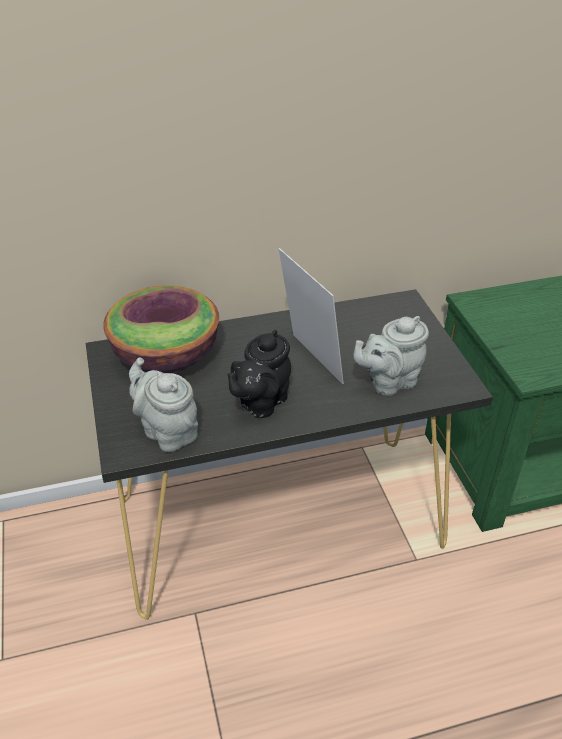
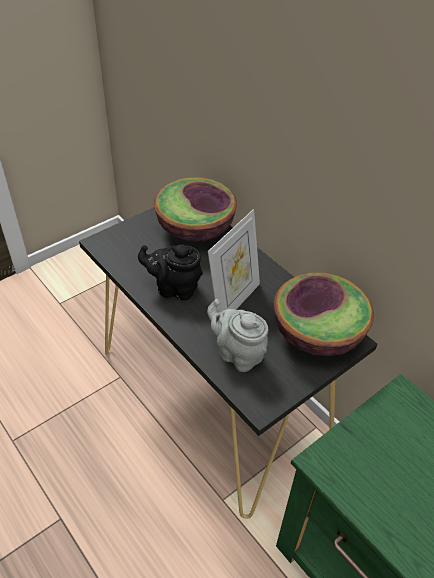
camera: 65 degrees right, 5 degrees up
grey teapot [129,357,198,452] -> none
none -> bowl [274,273,374,356]

